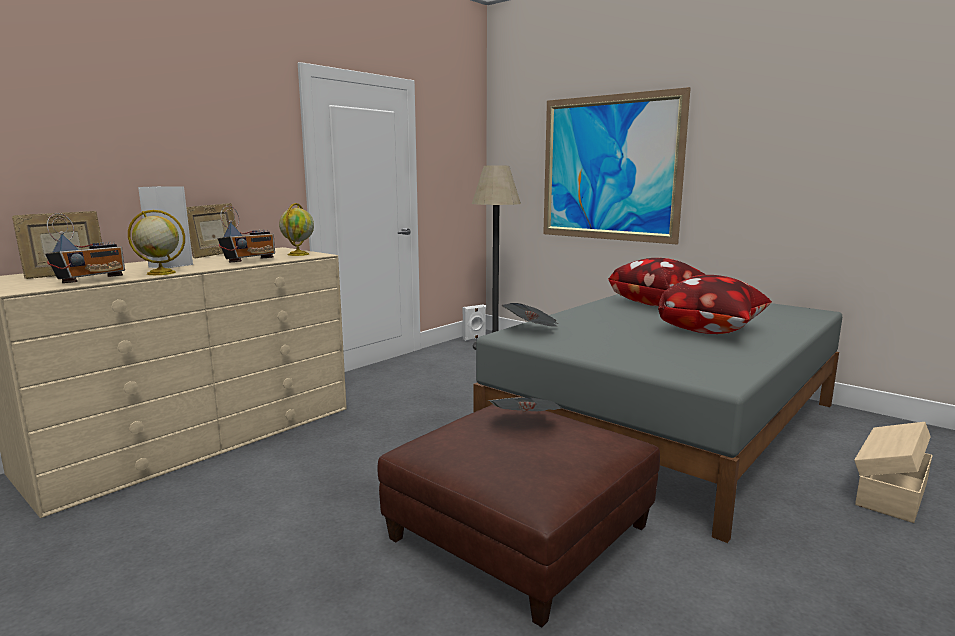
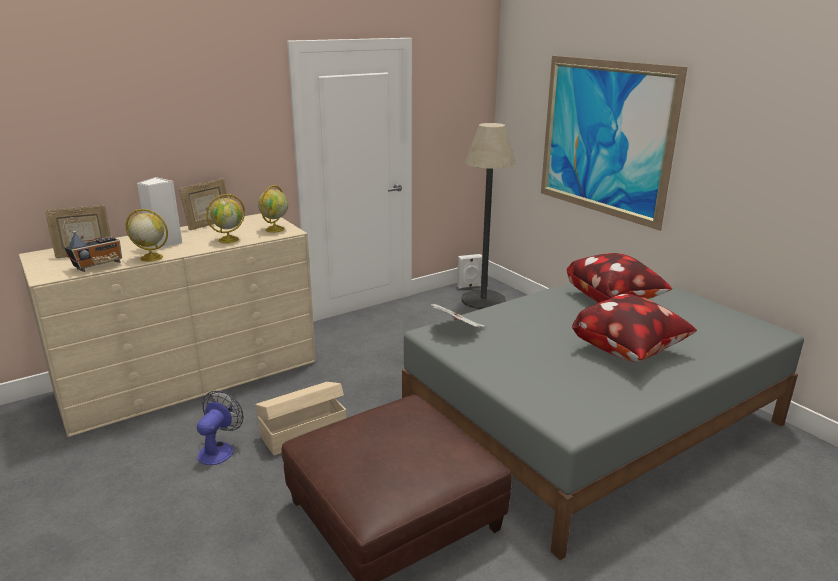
camera: 15 degrees right, 10 degrees up
radio [218,206,275,263] -> globe [206,194,245,243]
newspaper [488,397,562,412] -> none
beige storage box [854,422,933,523] -> beige storage box moved to [255,382,346,455]
none -> fan [197,391,244,465]

